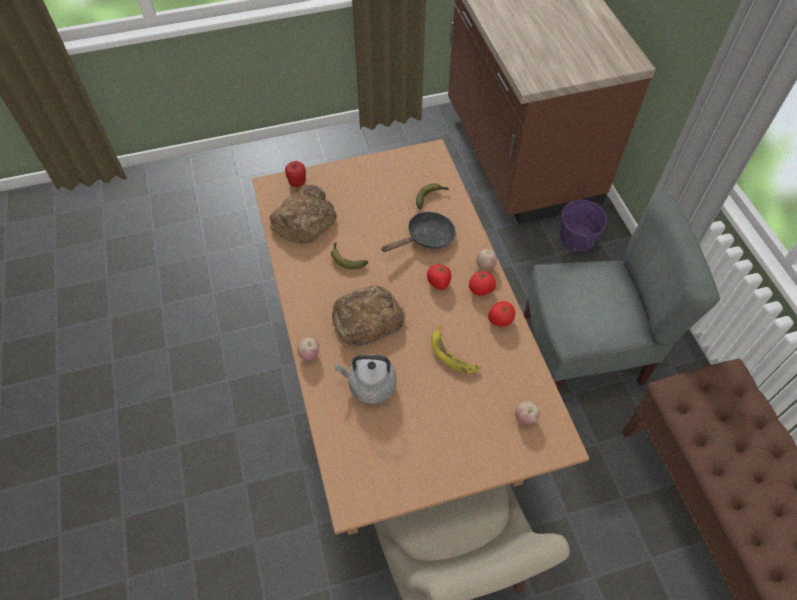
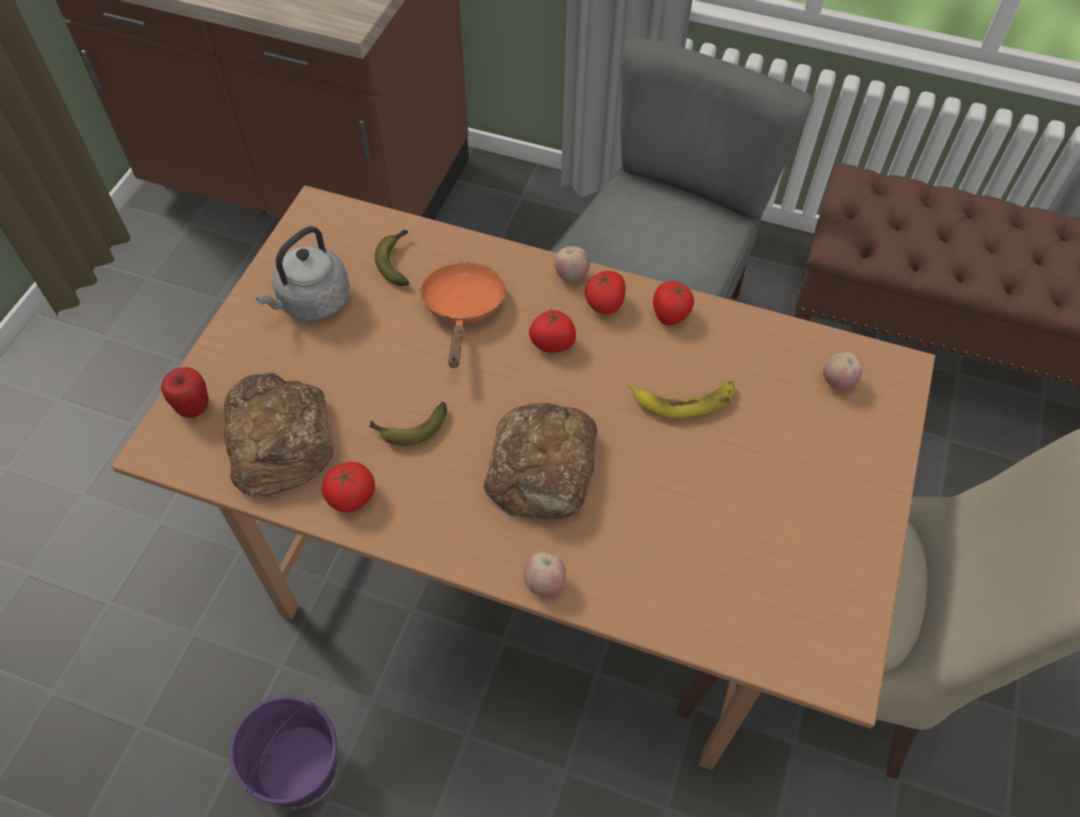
camera: 55 degrees left, 0 degrees up
grey kettle [334,354,396,404] -> grey kettle moved to [256,226,349,321]
black frying pan [381,212,456,252] -> orange frying pan [418,262,507,368]
purple bucket [560,199,607,252] -> purple bucket moved to [229,696,337,807]
none -> tomato [321,462,375,512]

